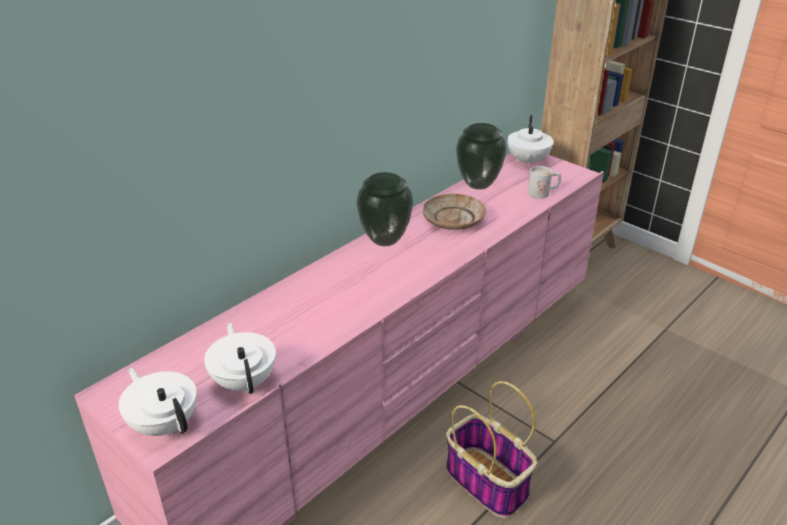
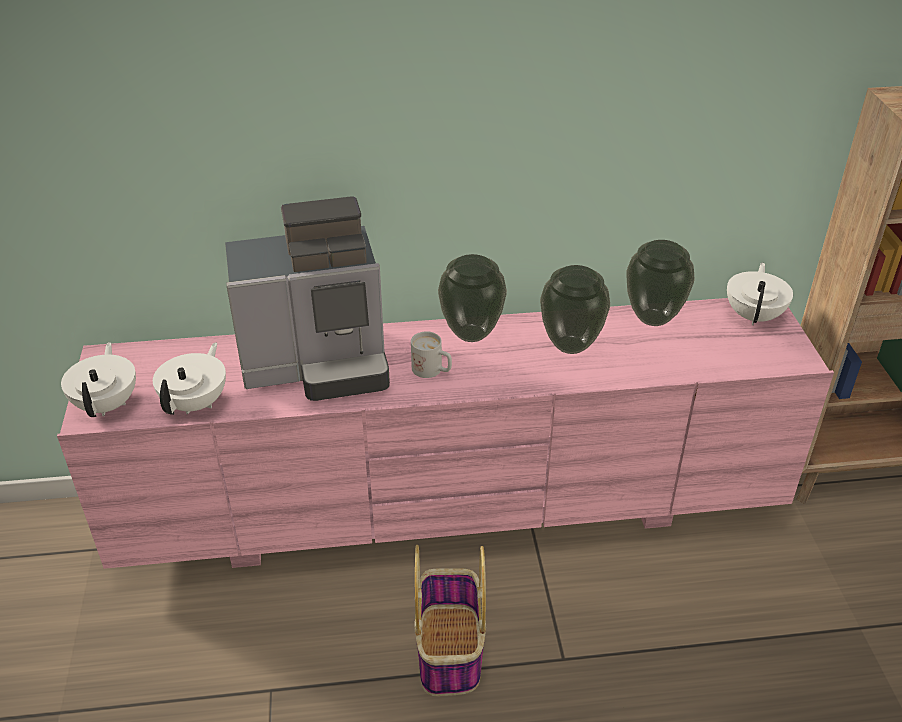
camera: 40 degrees right, 5 degrees up
beige plate [423,194,486,230] -> vase [540,265,610,354]
white teapot [507,115,553,167] -> white teapot turned 150 degrees clockwise [727,263,793,325]
white mug [528,166,561,199] -> white mug moved to [411,331,452,378]
none -> coffee machine [225,196,390,401]

